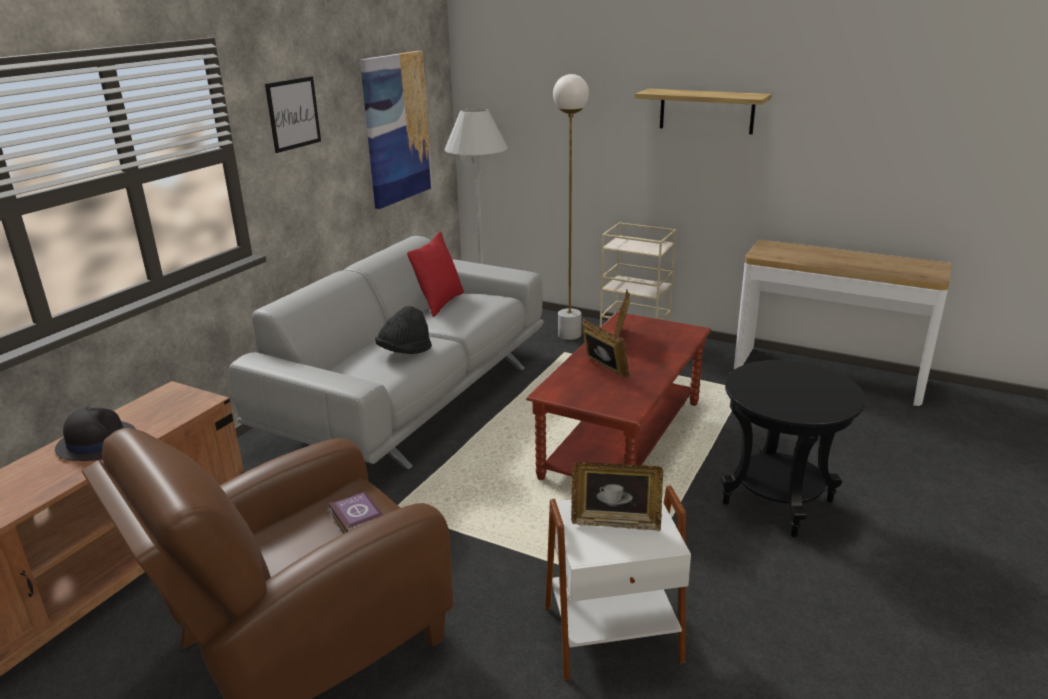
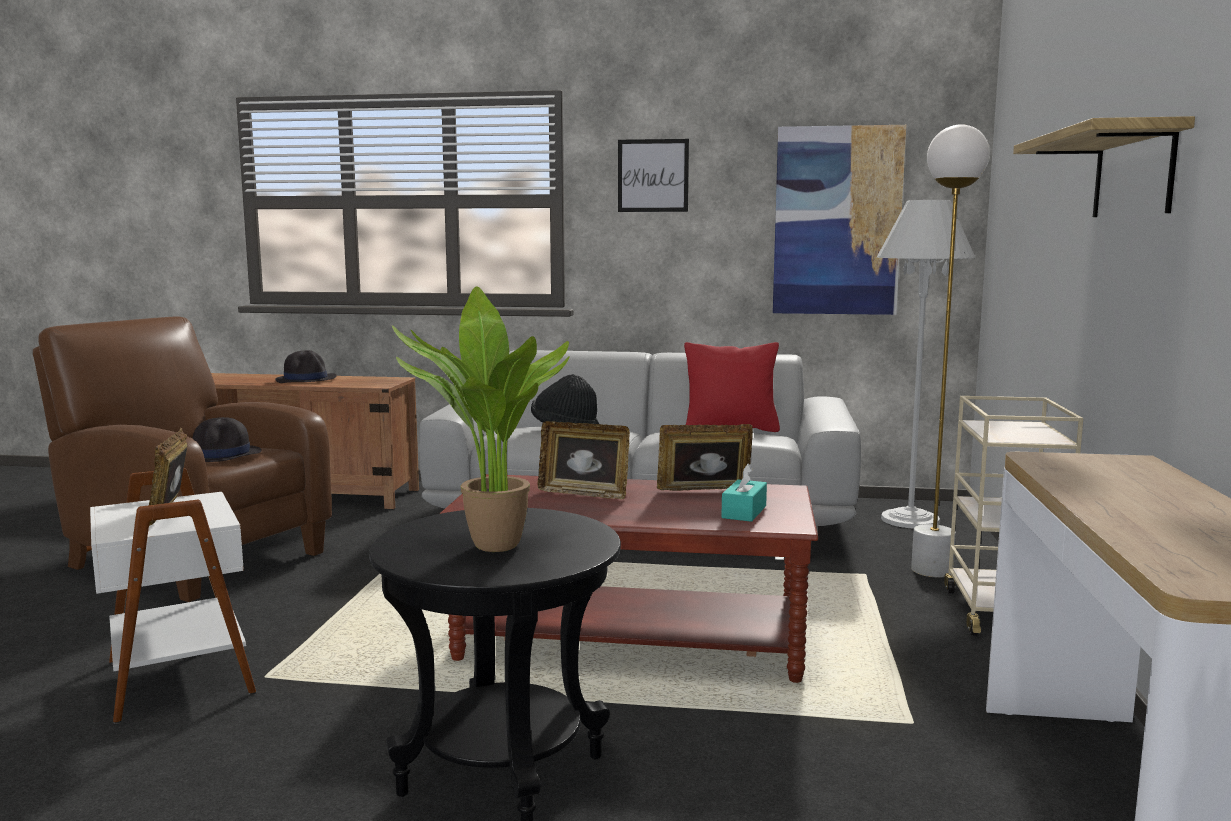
camera: 70 degrees right, 15 degrees down
book [328,492,383,533] -> black hat [192,417,262,462]
picture frame [582,319,630,378] -> picture frame turned 75 degrees clockwise [538,421,630,499]
none -> potted plant [392,286,570,552]
none -> turquoise tissue box [721,464,767,522]

